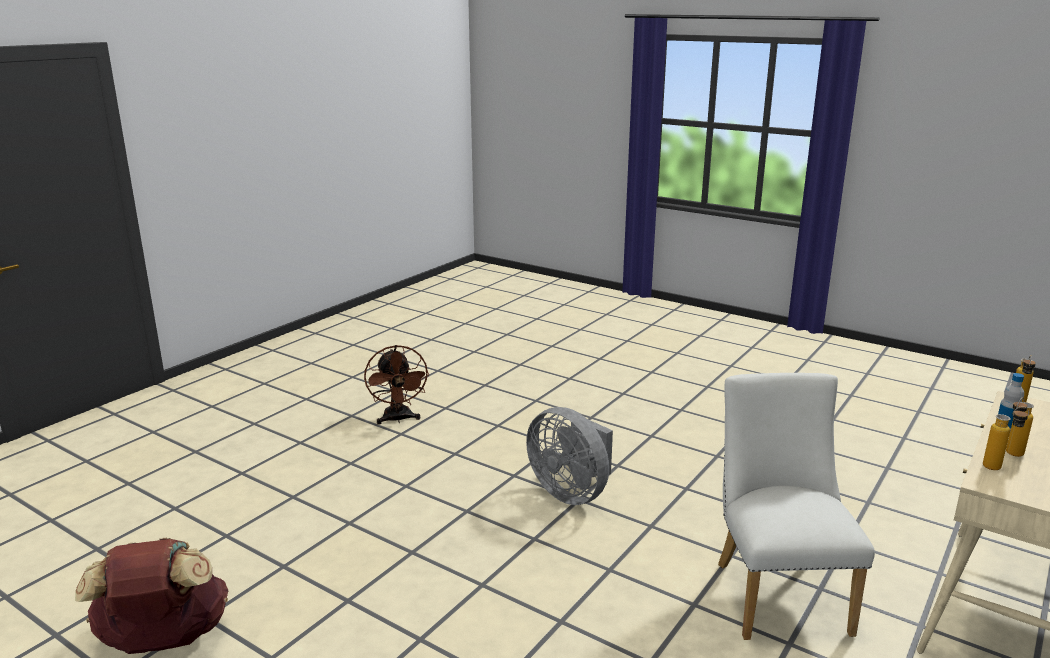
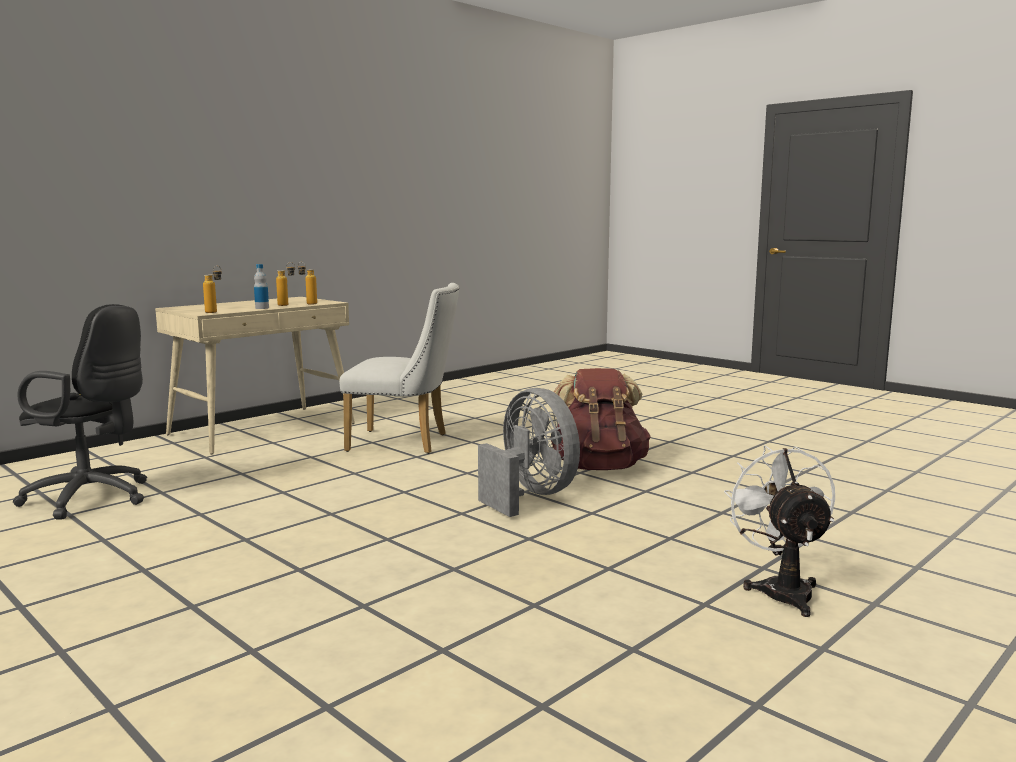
camera: 170 degrees left, 10 degrees down
brown backpack [75,538,228,654] -> brown backpack moved to [550,368,651,470]
brown fan [364,345,429,425] -> white fan [724,445,835,617]
white chair [718,373,875,640] -> white chair turned 90 degrees counterclockwise [339,283,459,454]
none -> black office chair [13,304,147,519]

